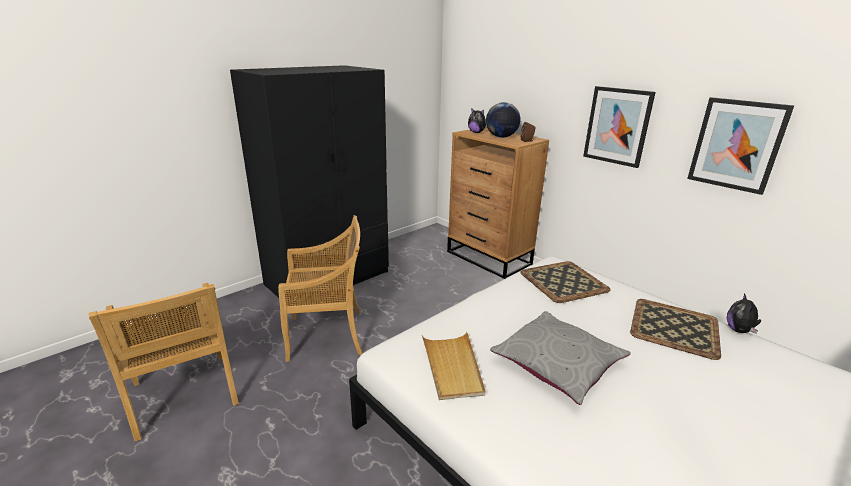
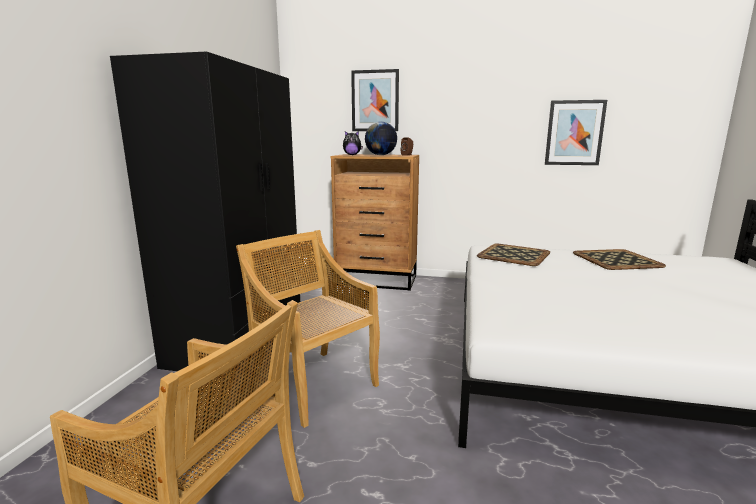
camera: 35 degrees left, 10 degrees down
beige chair [278,215,362,362] -> beige chair turned 90 degrees counterclockwise [236,230,380,428]
beige tray [422,332,485,400] -> none
grey pillow [490,311,631,405] -> none
picture [583,86,656,168] -> picture moved to [351,69,399,131]
plush toy [727,293,761,334] -> none

